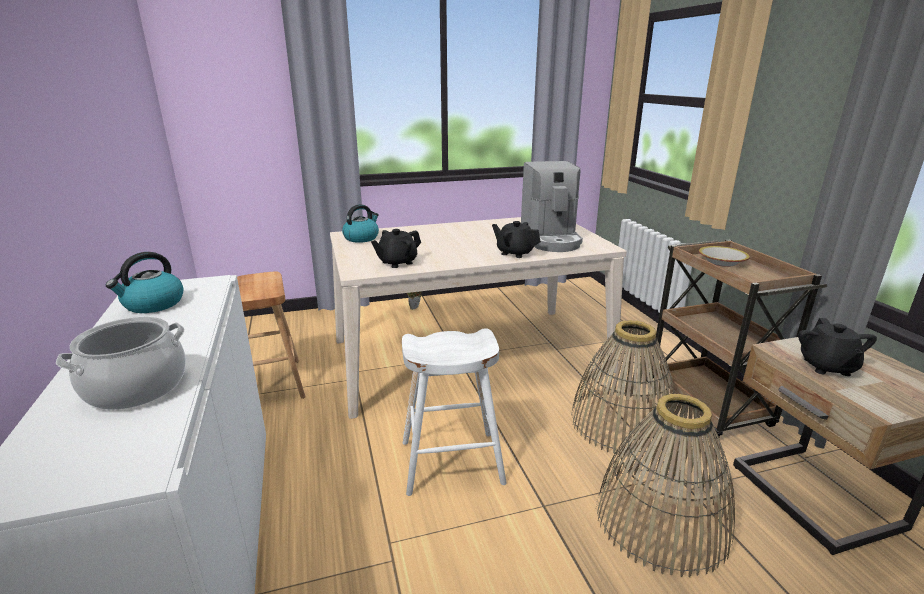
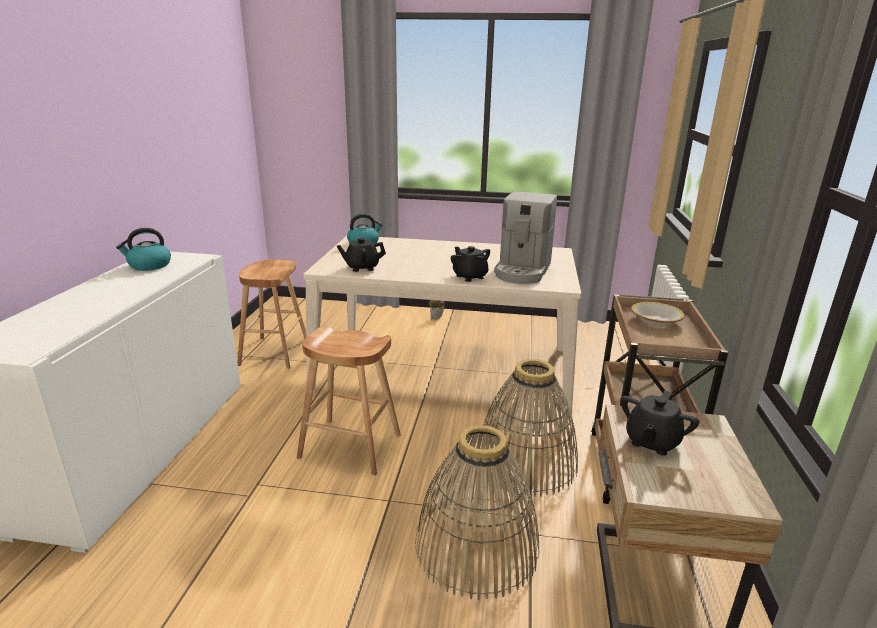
camera: 25 degrees right, 0 degrees up
cooking pot [56,317,186,410] -> none
white stool [402,328,507,496] -> brown stool [297,326,401,475]

